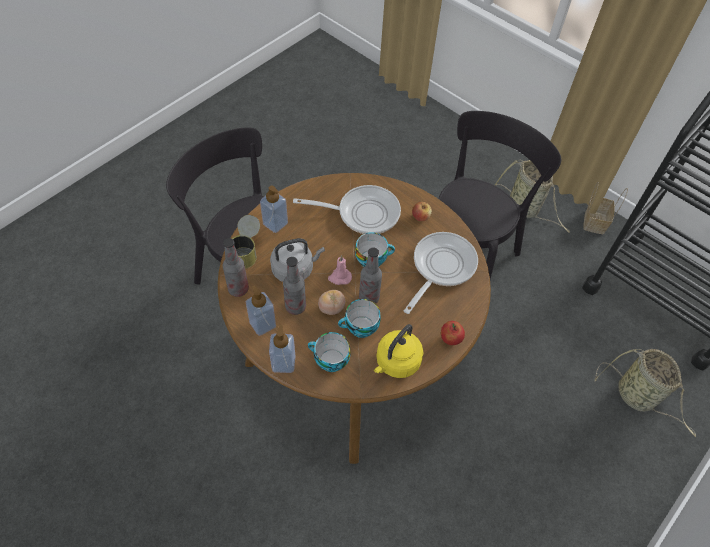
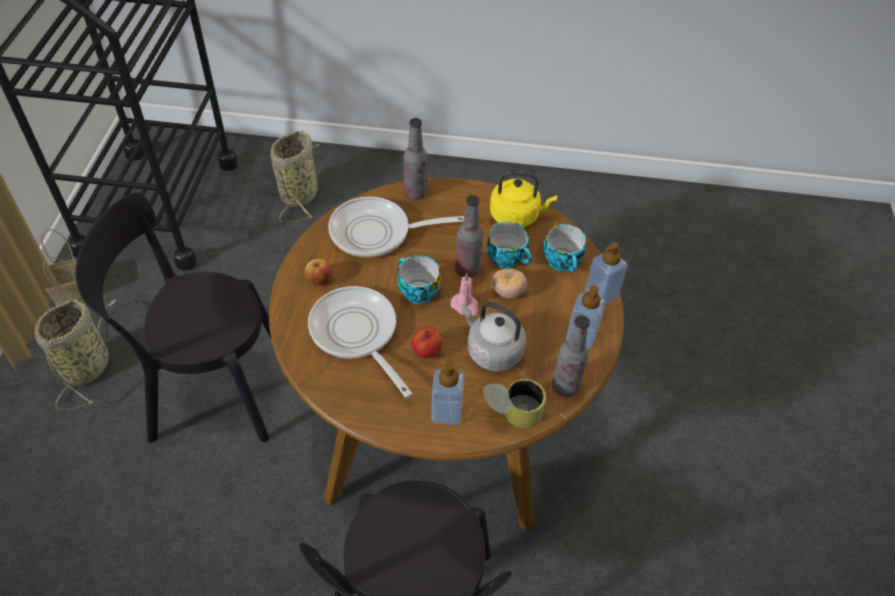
camera: 125 degrees left, 5 degrees down
bottle [283,257,306,315] -> bottle moved to [403,118,428,200]
apple [441,321,465,345] -> apple moved to [411,327,442,358]

